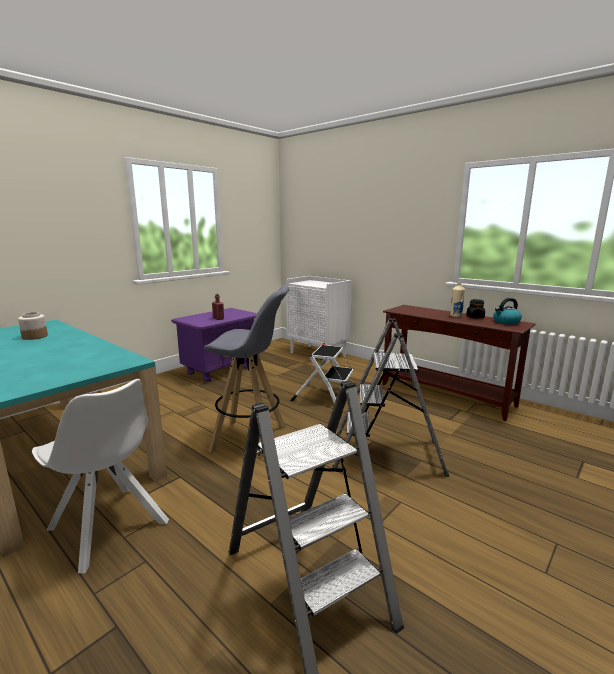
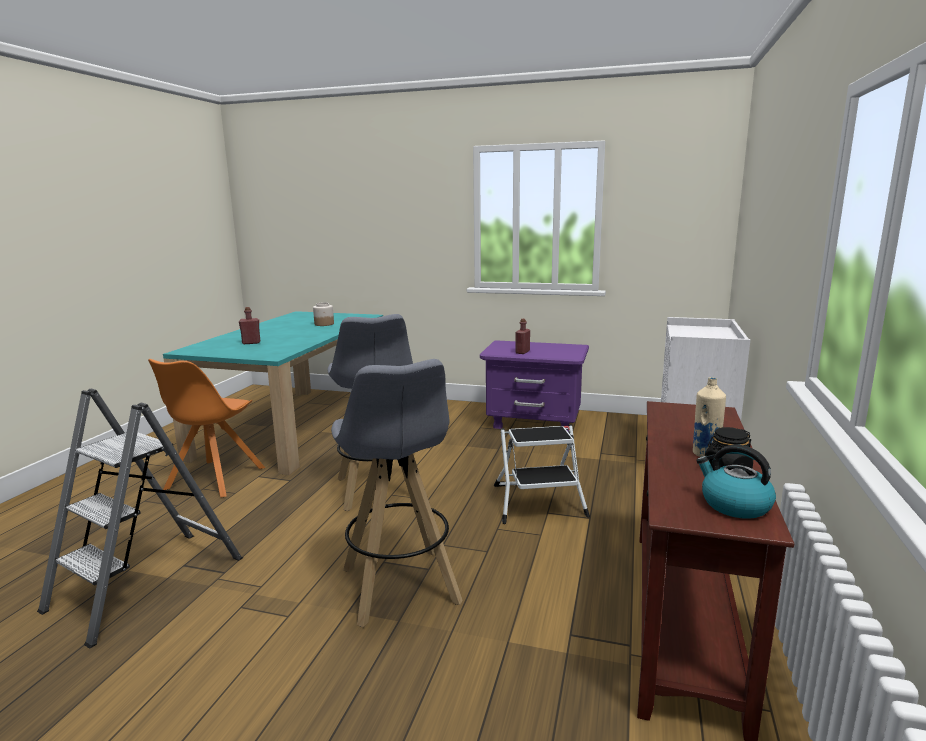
camera: 65 degrees right, 0 degrees up
white chair [32,379,169,573] -> orange chair [148,359,265,498]
grey step ladder [332,318,450,477] -> grey stool [331,359,463,628]
none -> red bottle [239,307,261,344]

